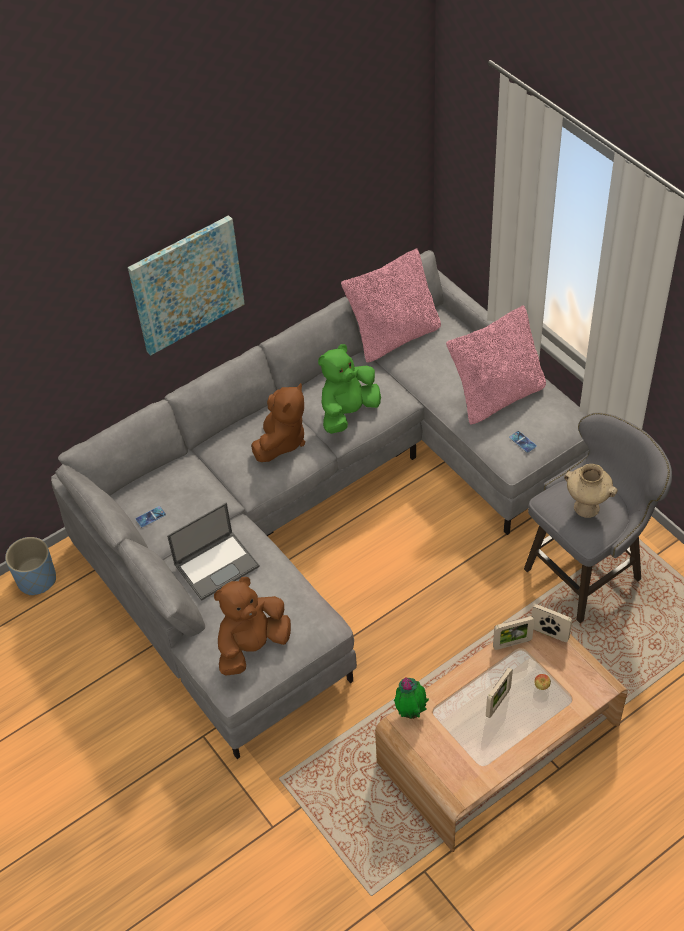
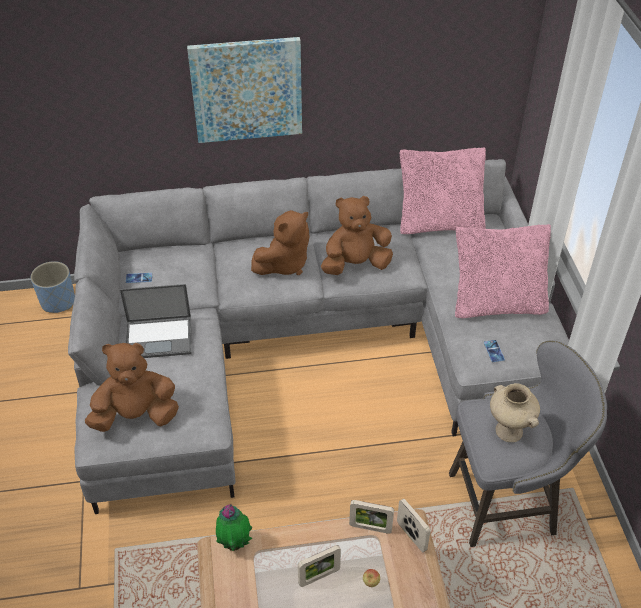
camera: 25 degrees right, 5 degrees down
green plush toy [318,344,381,434] -> brown plush toy [321,196,393,275]

